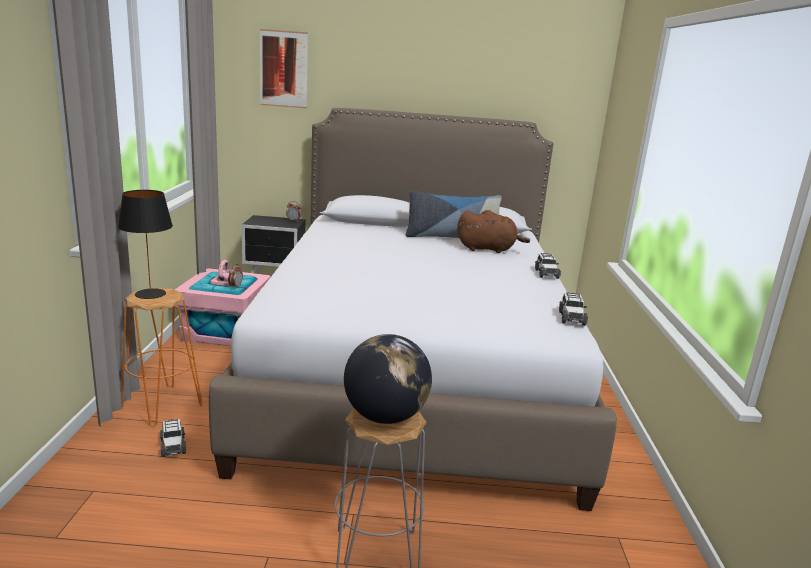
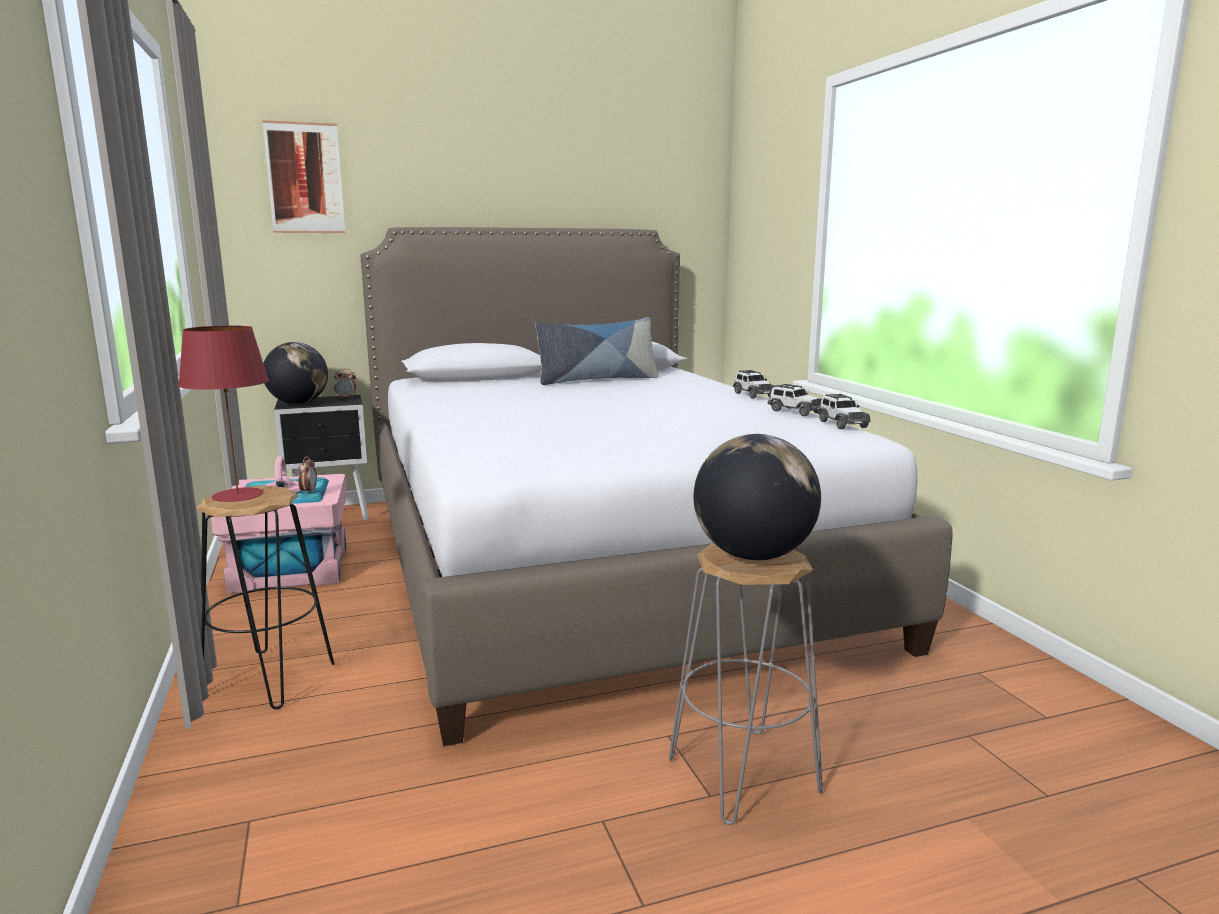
camera: 20 degrees left, 5 degrees down
black table lamp [118,190,173,299] -> red table lamp [178,326,269,502]
orange stool [121,288,202,427] -> black stool [196,485,335,709]
toy car [160,419,186,457] -> toy car moved to [767,384,822,416]
brown plush toy [457,210,530,253] -> none
none -> globe [263,342,328,404]

